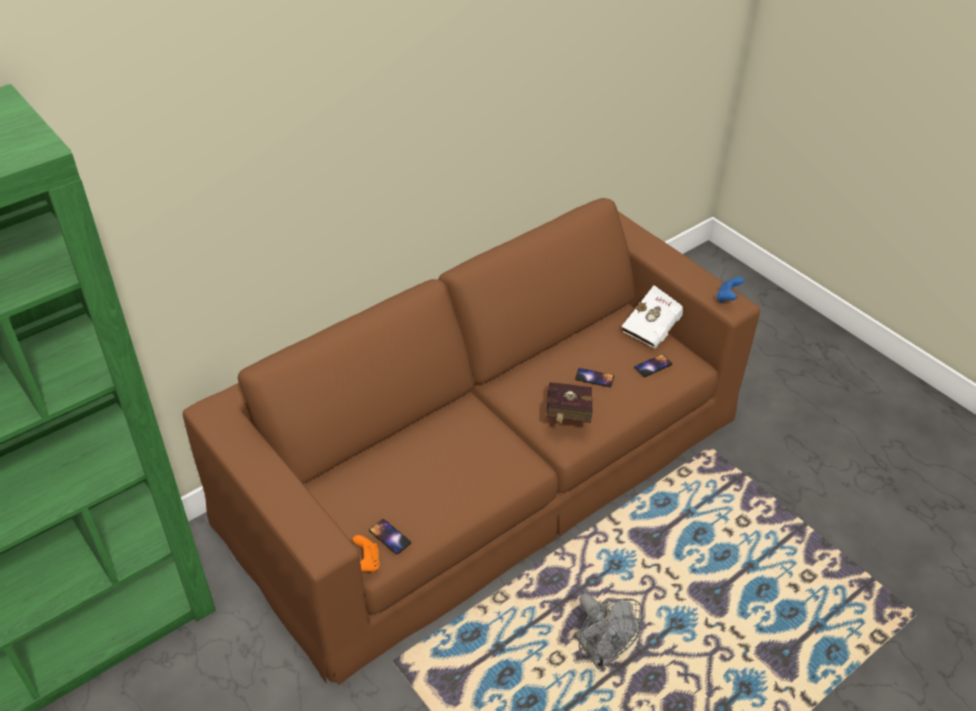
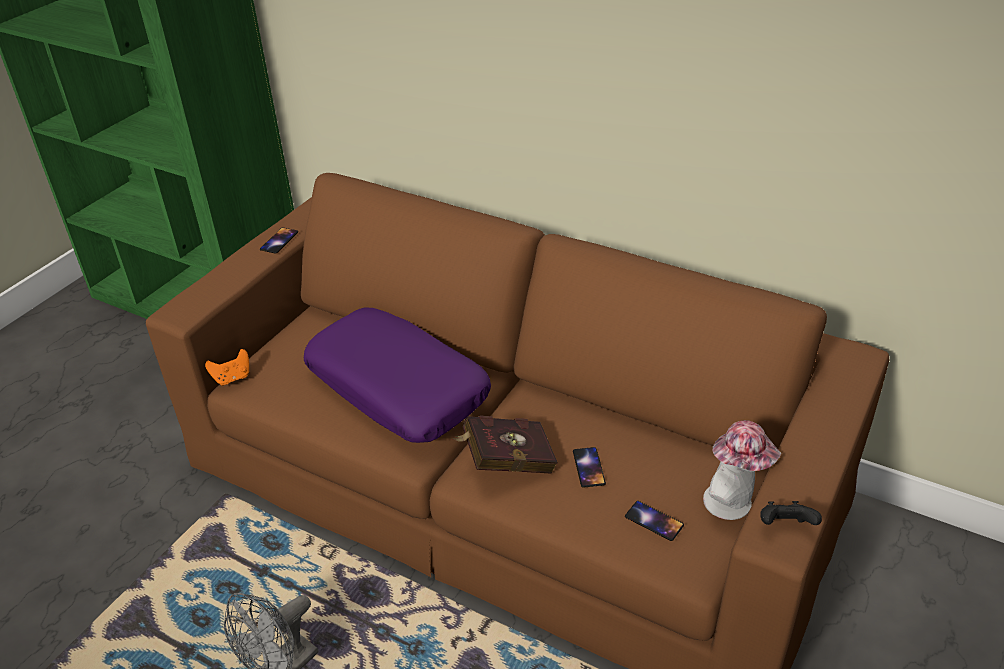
camera: 70 degrees right, 5 degrees down
phone [369,519,411,554] -> phone moved to [260,227,298,254]
white book [621,285,683,349] -> hat [703,420,781,520]
blue game controller [716,277,744,303] -> black game controller [760,501,822,525]
none -> purple pillow [304,307,491,443]

